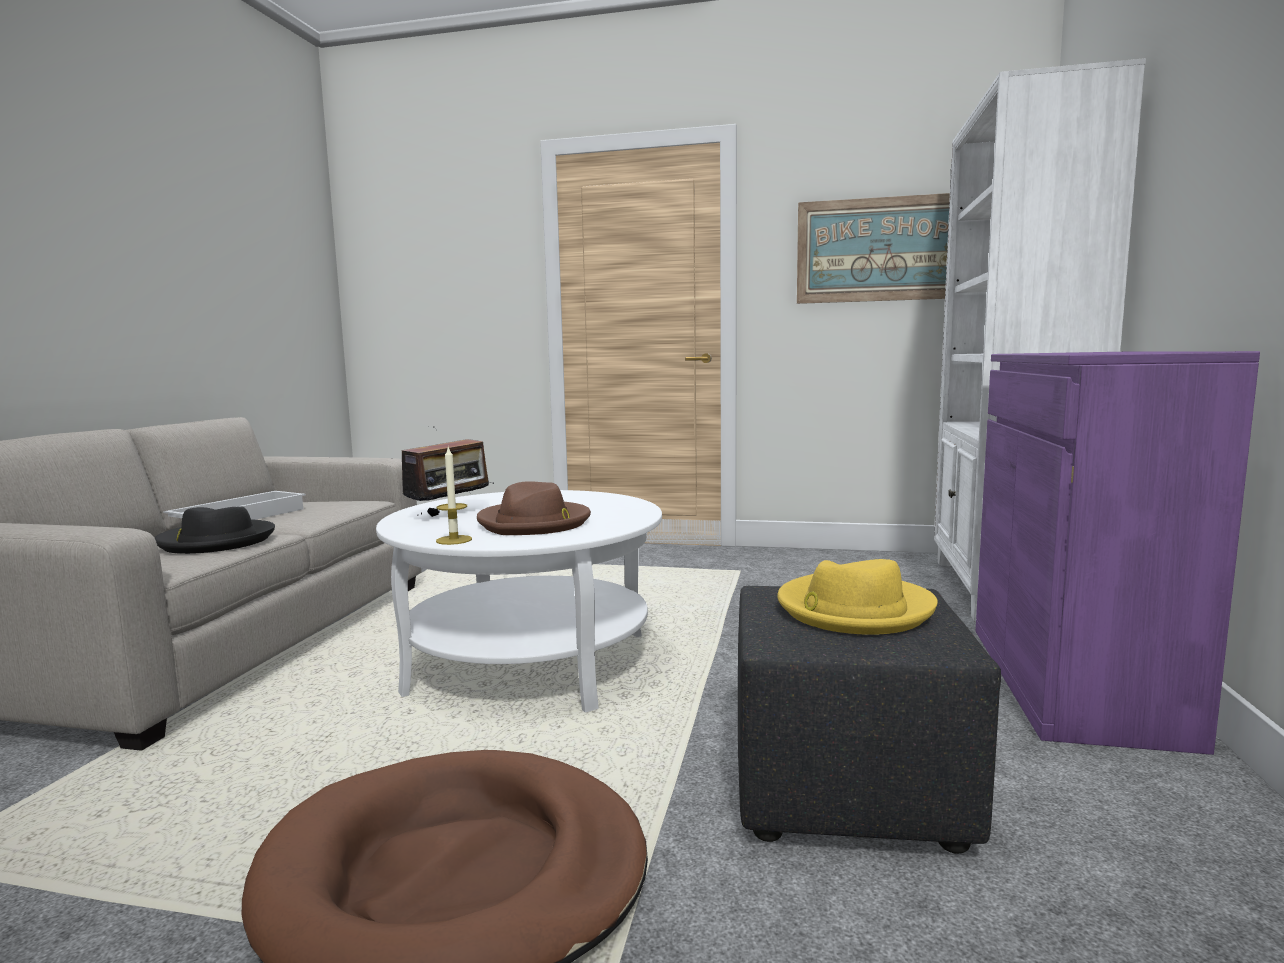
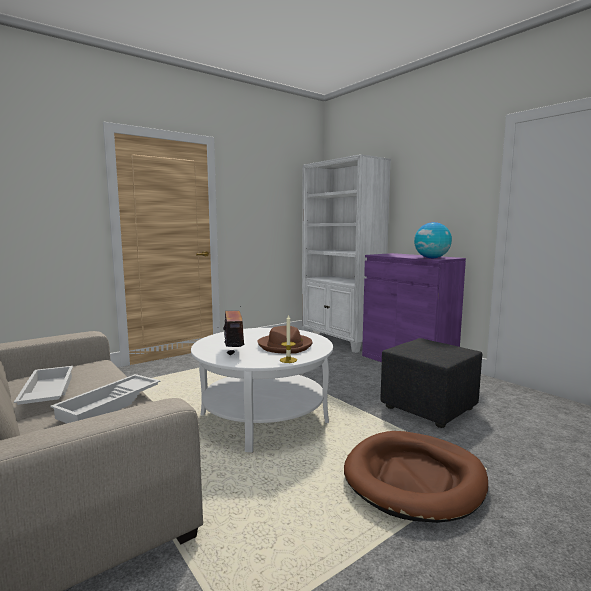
camera: 50 degrees left, 0 degrees up
black hat [155,506,275,554] -> white tray [50,374,161,423]
yellow hat [777,559,938,635] -> none
picture [797,193,950,304] -> none
none -> globe [414,222,452,258]

